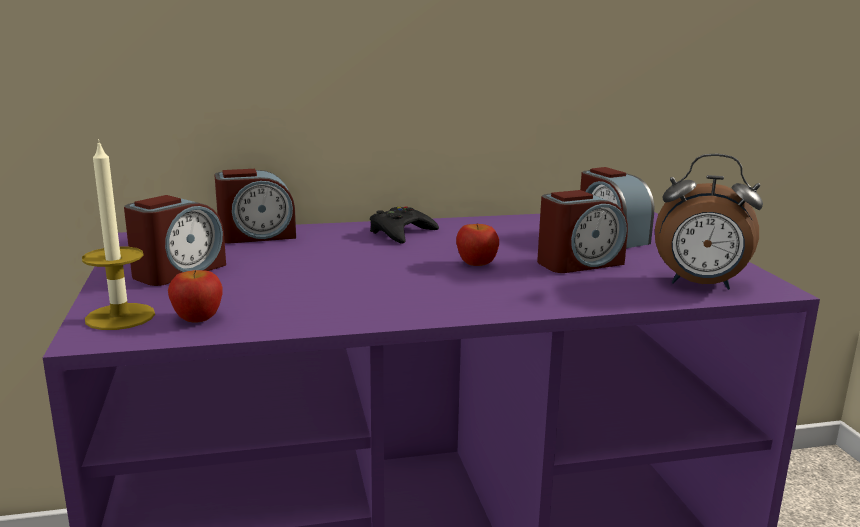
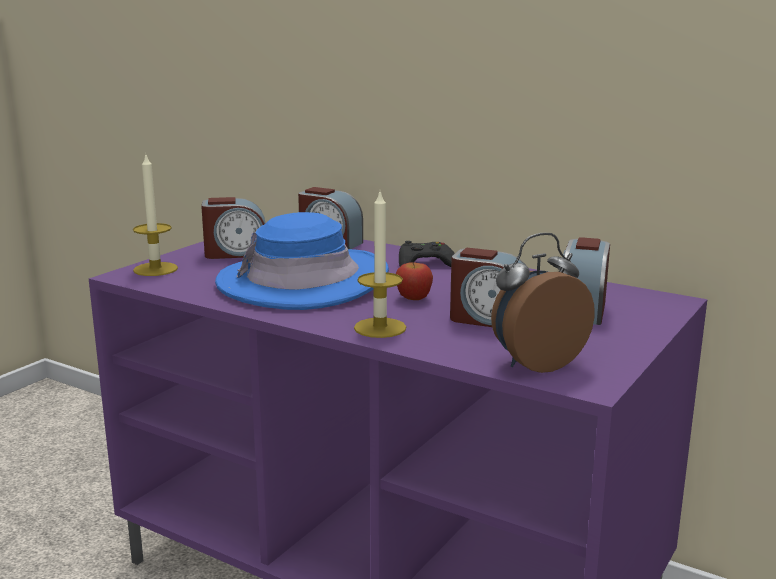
camera: 45 degrees right, 0 degrees up
apple [168,270,223,322] -> none
alarm clock [655,154,763,290] -> alarm clock turned 90 degrees clockwise [491,233,595,373]
none -> blue hat [215,212,389,310]
none -> candle [354,192,406,338]

